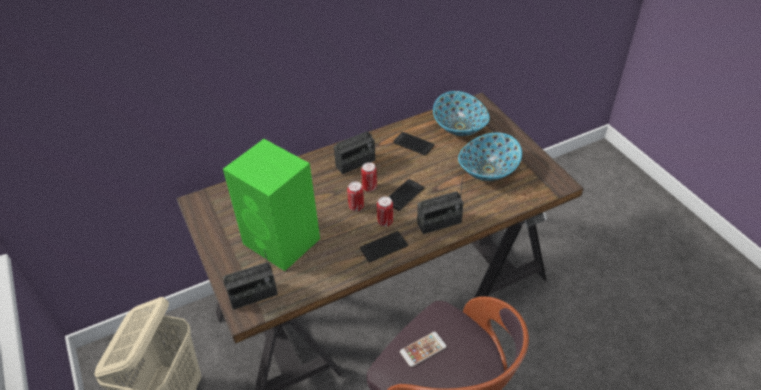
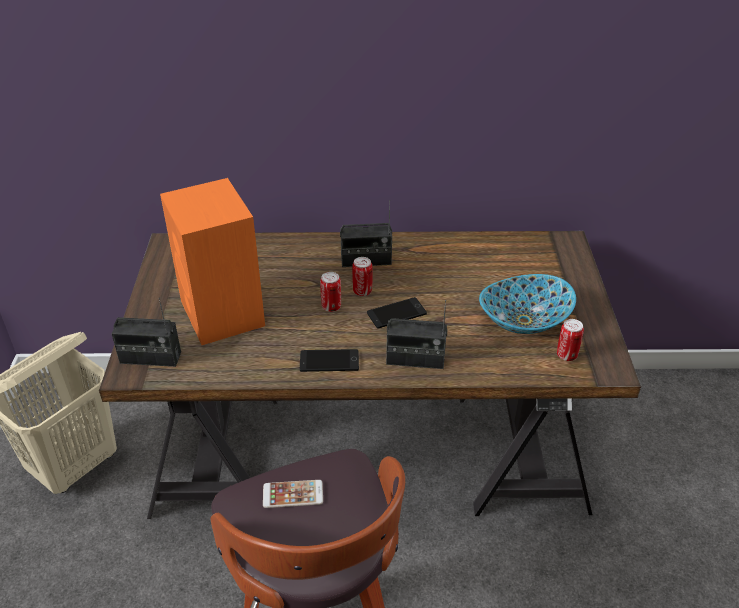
camera: 25 degrees right, 5 degrees down
green speaker [223,139,320,271] -> orange speaker [160,178,265,345]
can [377,196,393,227] -> can moved to [557,319,584,361]
phone [393,132,434,155] -> none
bowl [433,91,490,136] -> none

